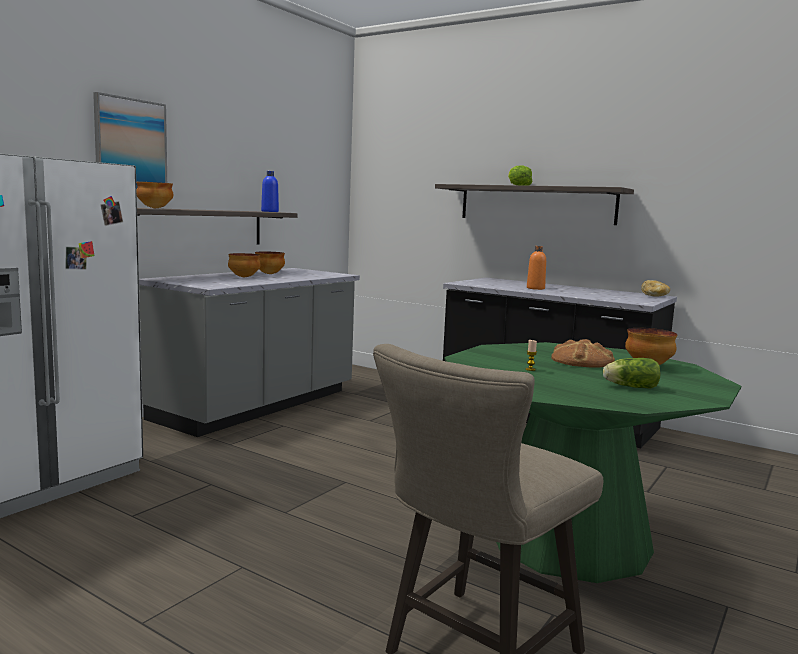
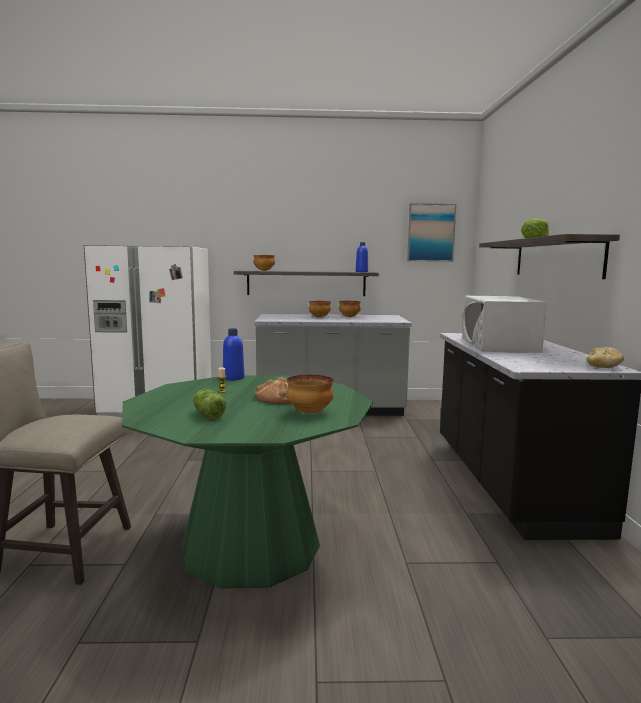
camera: 55 degrees right, 0 degrees up
picture [93,92,167,189] -> picture moved to [407,203,456,262]
orange bottle [527,246,546,290] -> white microwave [462,296,547,353]
none -> blue bottle [223,328,244,380]

